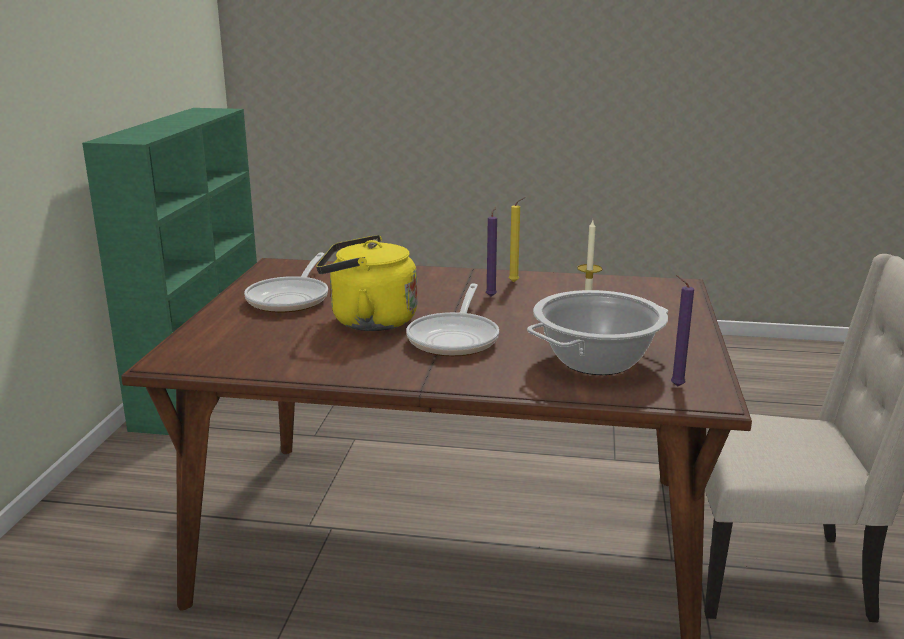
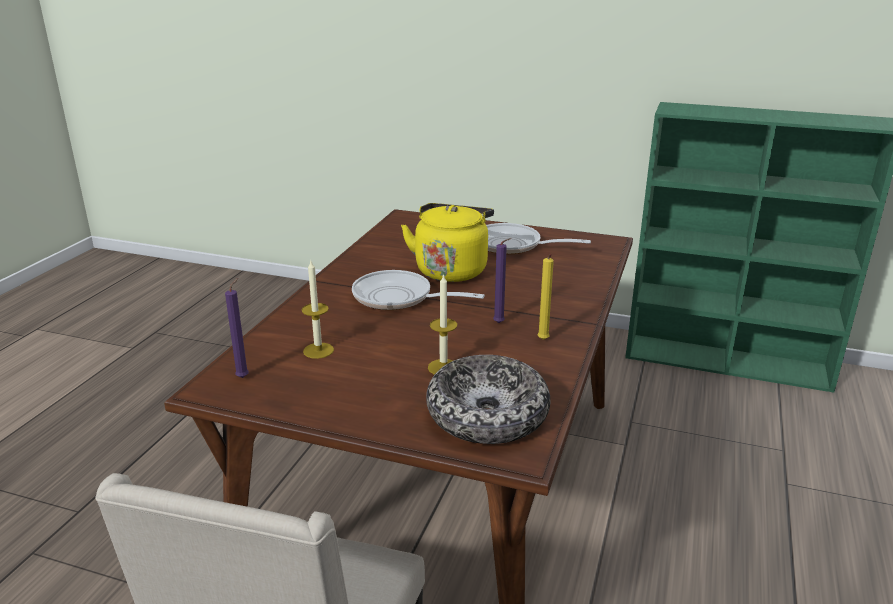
camera: 100 degrees right, 5 degrees up
cooking pot [527,290,668,375] -> candle [302,261,334,359]
none -> bowl [426,355,550,444]

